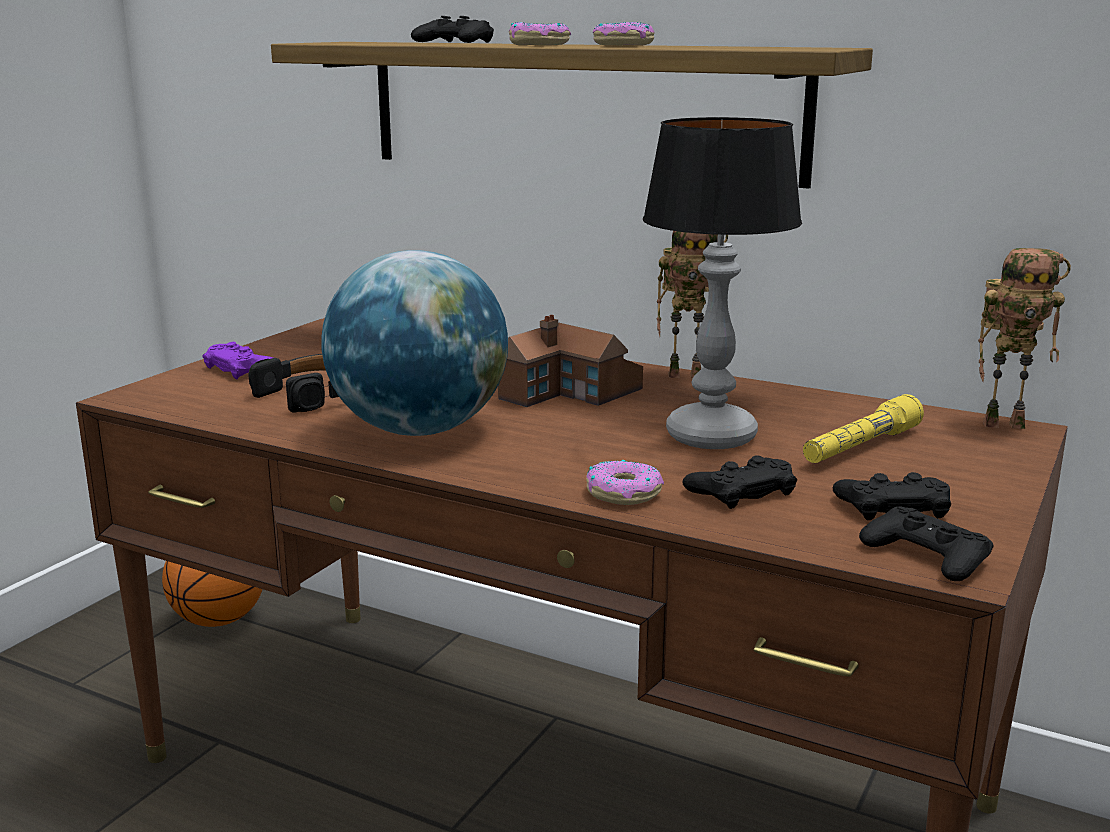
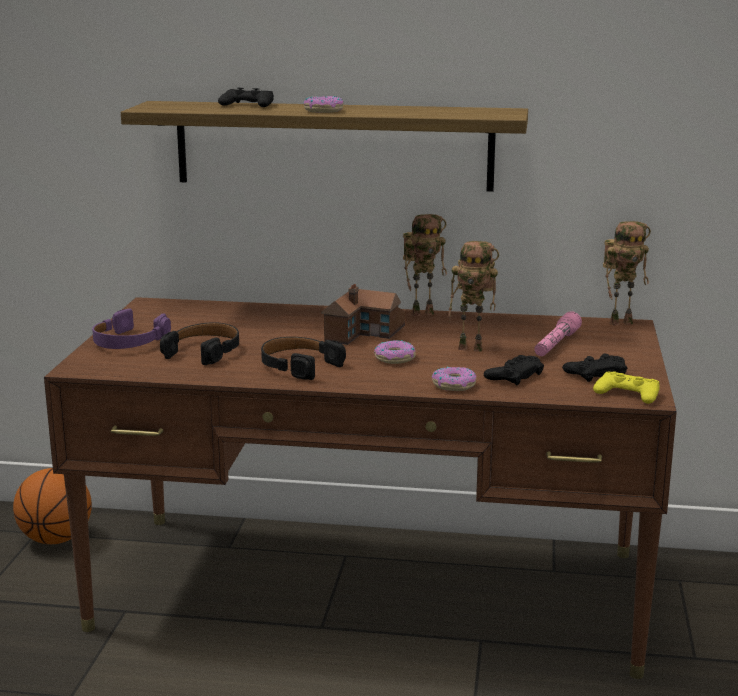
camera: 20 degrees left, 0 degrees up
purple game controller [203,342,273,379] -> purple headphones [92,308,171,349]
globe [321,250,508,436] -> black headphones [261,337,346,380]
donut [593,22,655,45] -> donut moved to [374,340,416,364]
table lamp [643,117,802,449] -> toy robot [449,241,499,352]
yellow flashlight [803,394,924,463] -> pink flashlight [534,311,582,356]
black game controller [859,506,994,581] -> yellow game controller [593,371,659,404]

